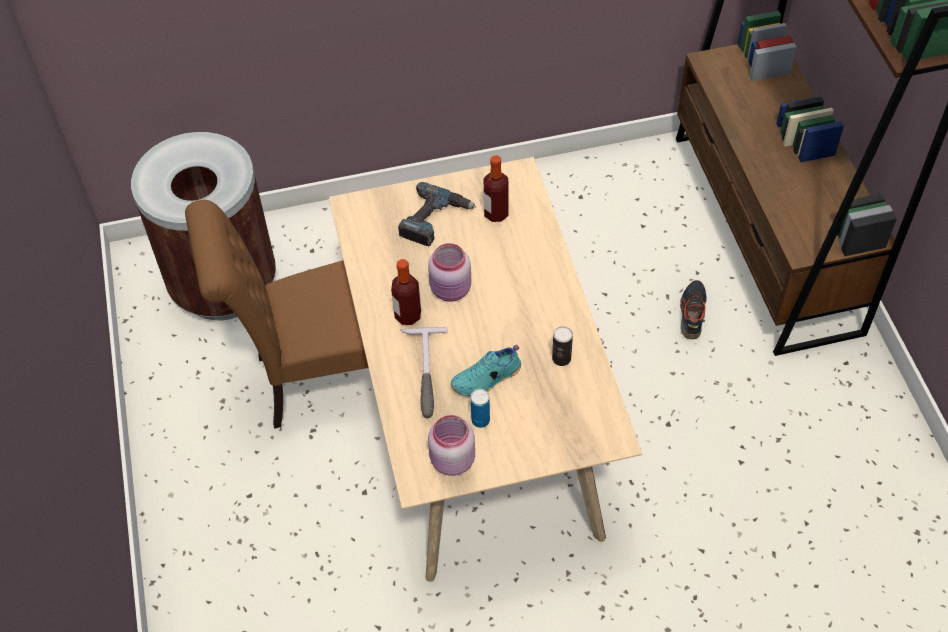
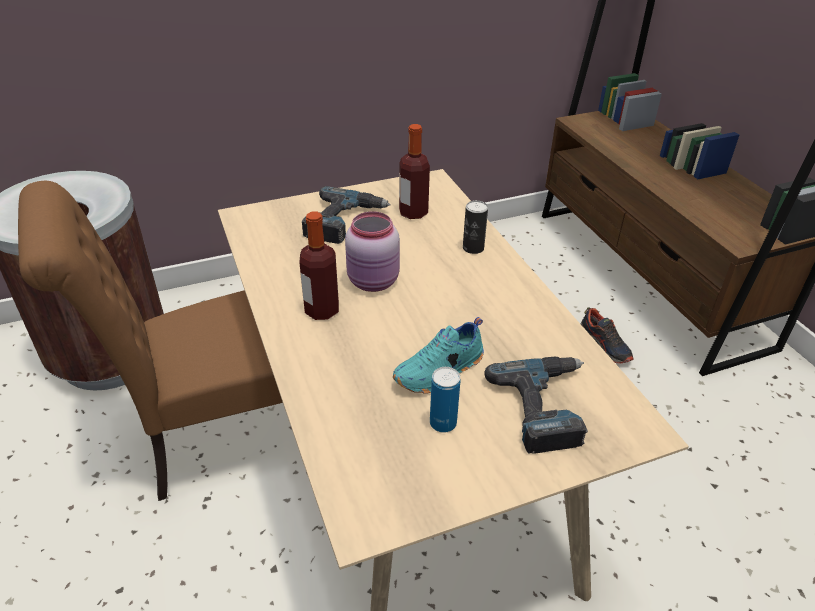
camera: 10 degrees left, 15 degrees down
hammer [401,327,448,418] -> none
pink jar [428,415,475,476] -> none
can [552,326,573,366] -> can moved to [463,200,488,254]
shoe [680,280,707,339] -> shoe turned 150 degrees clockwise [581,307,634,364]
none -> power drill [484,356,588,454]

